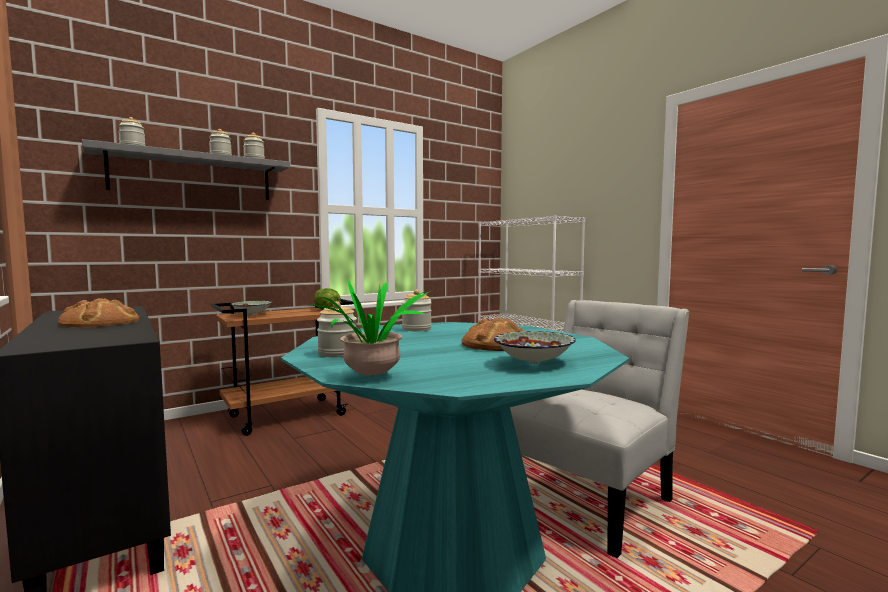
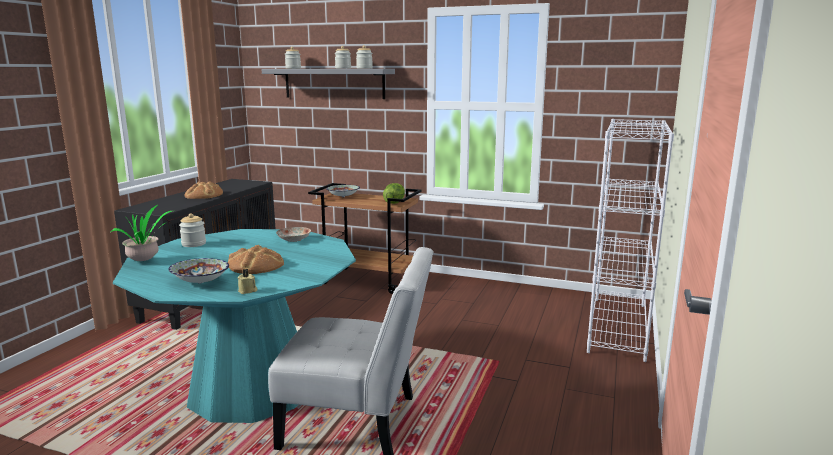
camera: 55 degrees right, 10 degrees up
jar [402,289,431,331] -> plate [276,227,311,242]
none -> beige candle [238,269,257,294]

